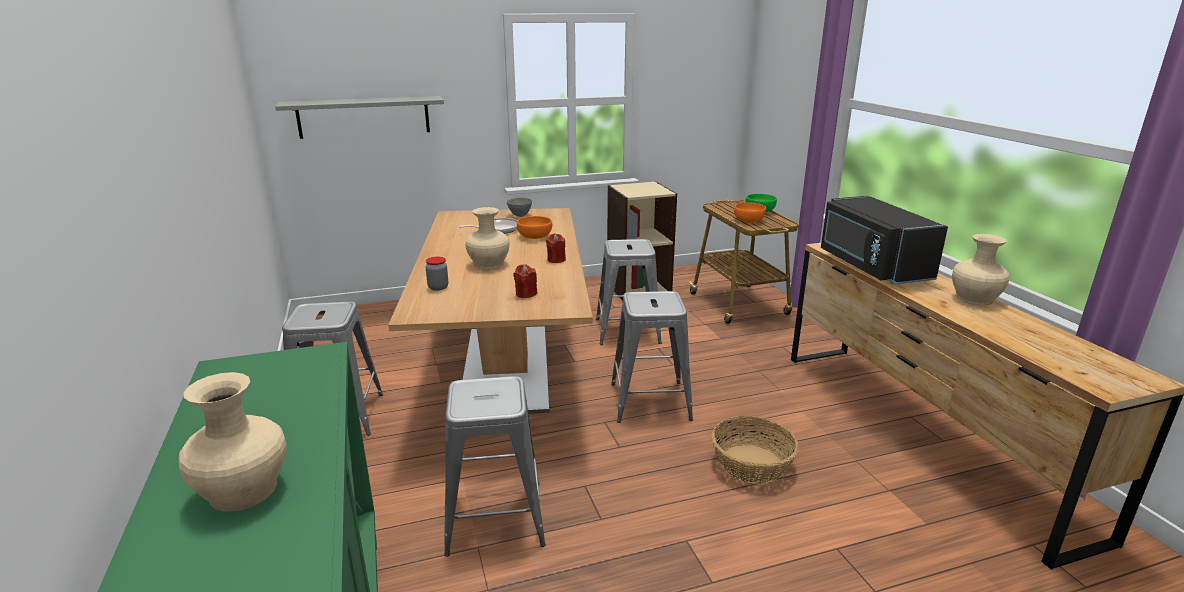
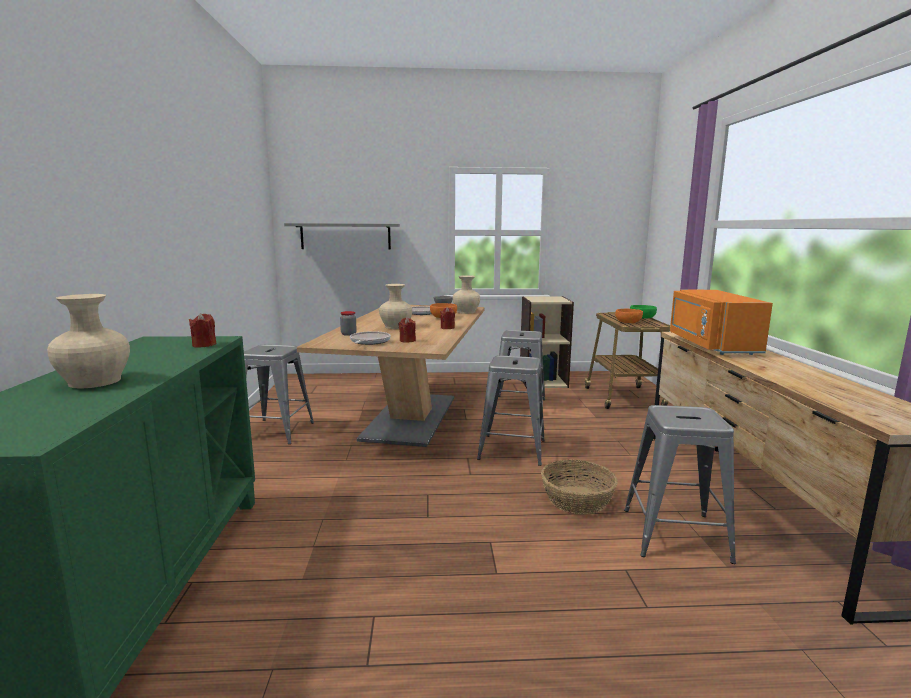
camera: 15 degrees right, 10 degrees down
grey stool [444,376,546,557] -> grey stool moved to [624,405,736,564]
black microwave [821,196,948,284] -> orange microwave [670,290,773,355]
beige vase [952,234,1010,305] -> beige vase moved to [453,275,480,314]
none -> red candle [189,313,217,347]
none -> frying pan [350,331,391,345]

